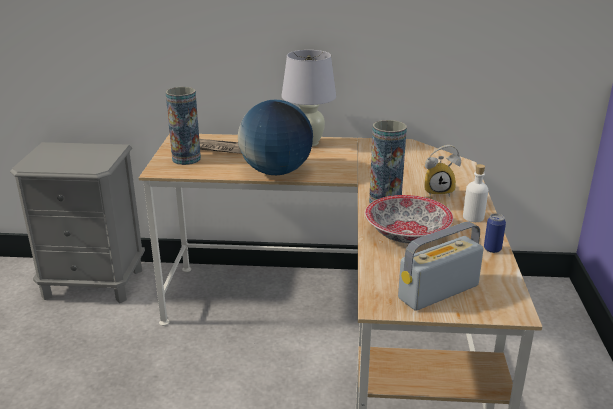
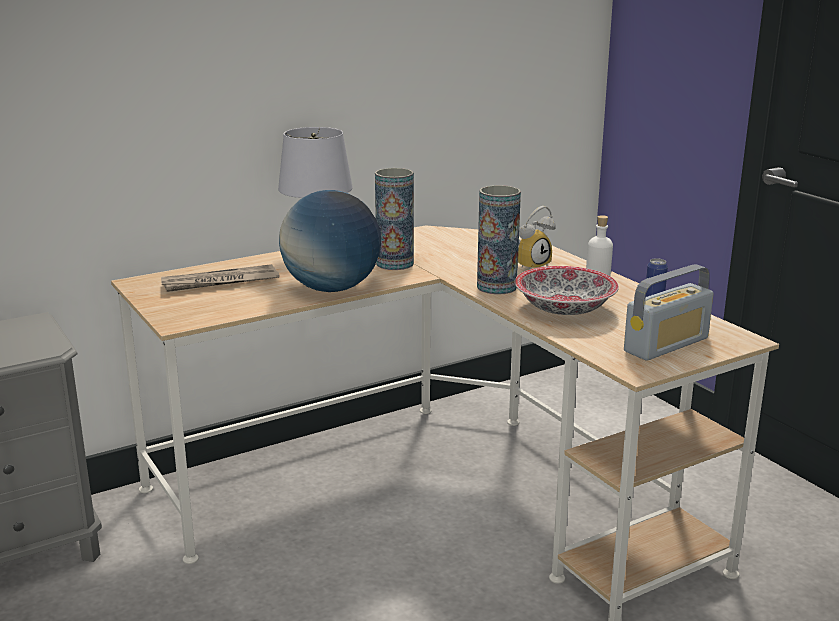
camera: 35 degrees left, 5 degrees down
vase [166,87,201,165] -> vase moved to [375,168,414,270]
radio [398,221,484,311] -> radio turned 150 degrees counterclockwise [624,264,713,361]

